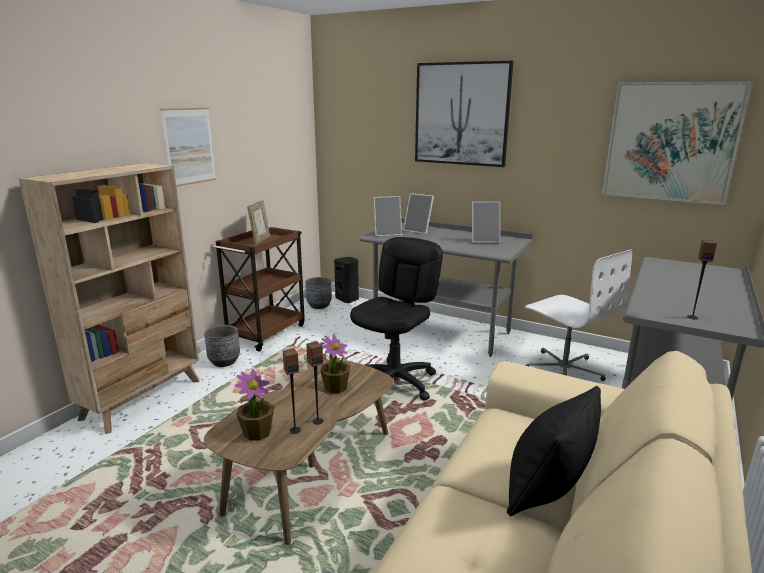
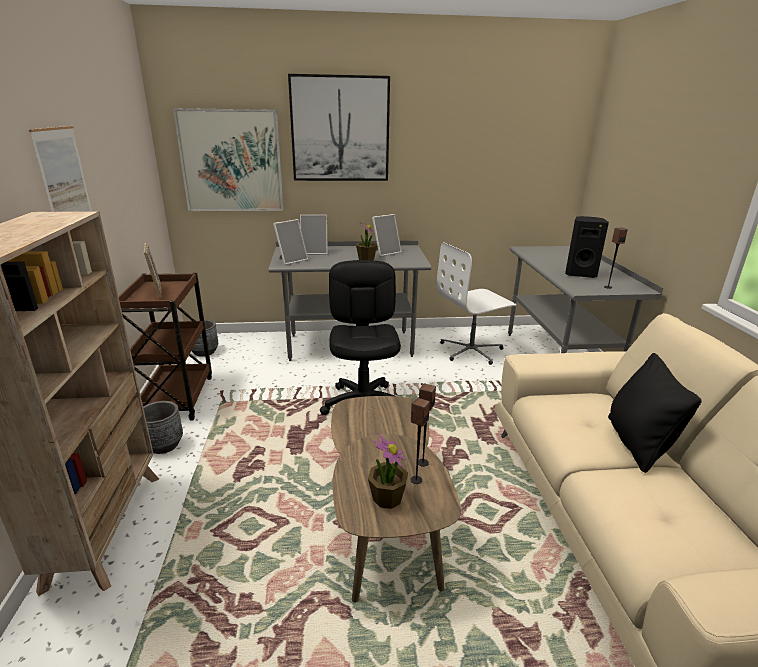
camera: 35 degrees left, 5 degrees up
potted plant [320,334,350,393] -> potted plant moved to [356,223,377,260]
black speaker [334,257,359,303] -> black speaker moved to [565,216,609,278]
white office chair [525,250,632,381] -> white office chair turned 135 degrees clockwise [436,242,516,365]
picture [602,81,753,205] -> picture moved to [173,108,284,211]

